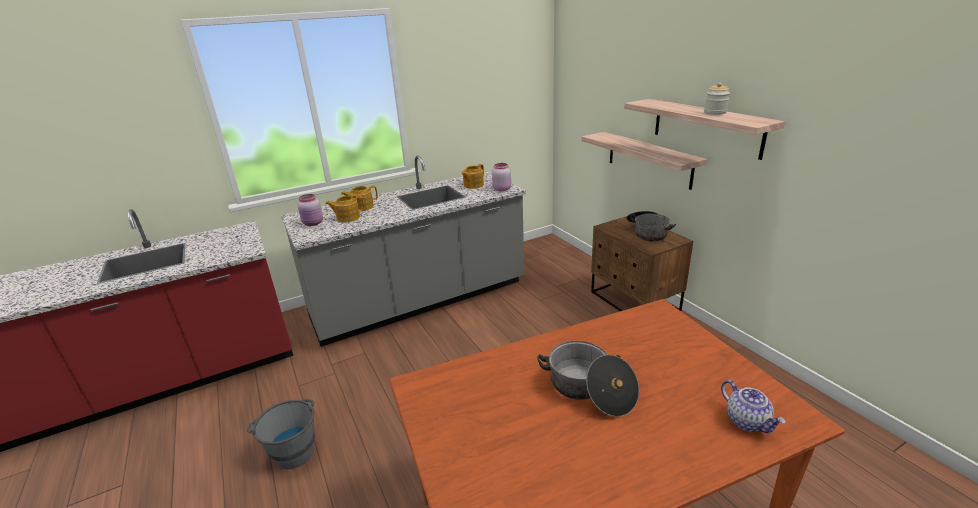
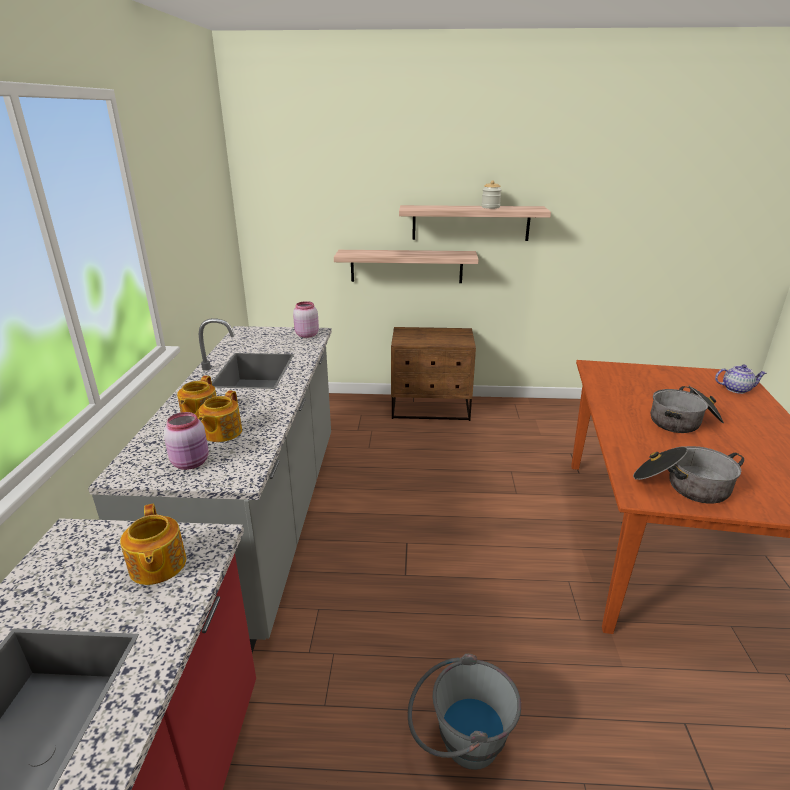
camera: 60 degrees left, 0 degrees up
teapot [461,164,484,189] -> teapot moved to [120,504,186,585]
cooking pot [626,211,676,242] -> cooking pot moved to [633,446,744,503]

